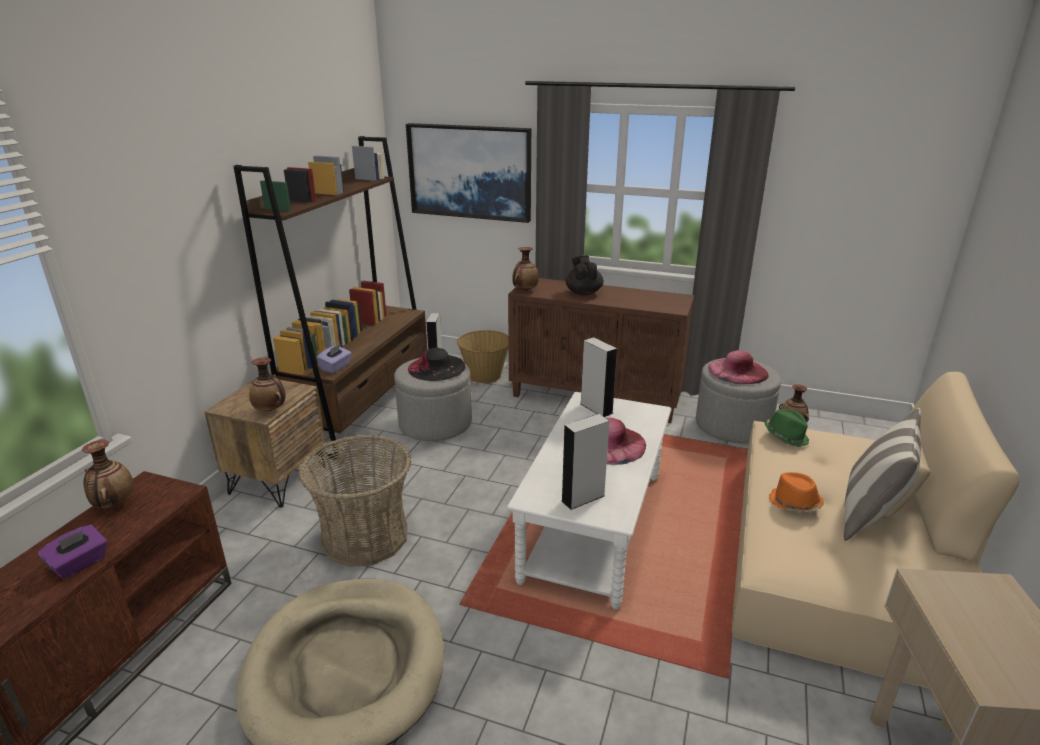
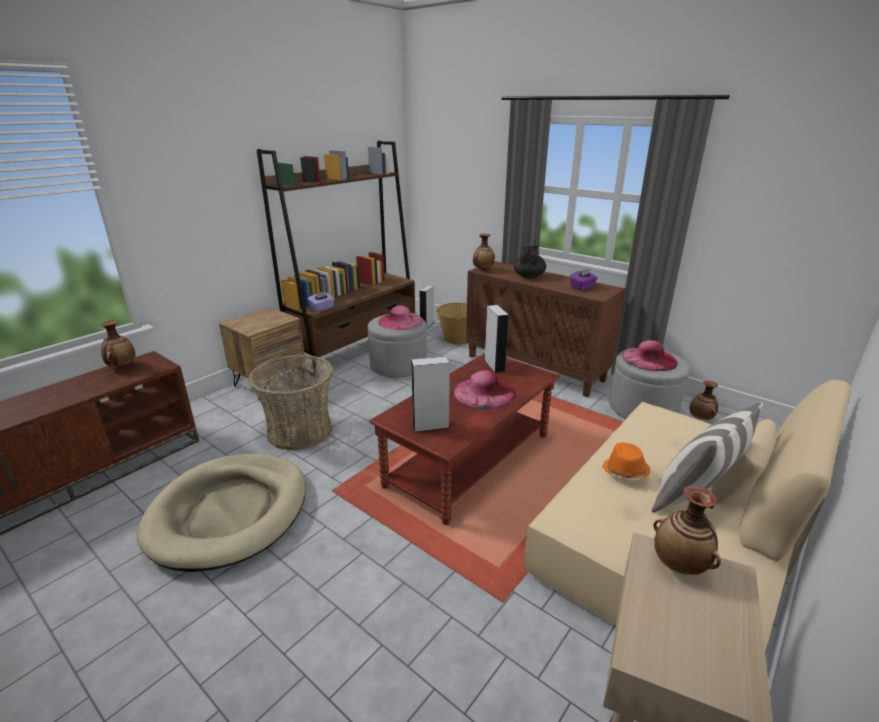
camera: 20 degrees right, 0 degrees up
purple tissue box [38,525,107,579] -> purple tissue box moved to [570,269,598,290]
vase [249,357,286,411] -> vase moved to [654,486,721,575]
picture [406,123,531,223] -> none
black hat [408,348,465,381] -> pink hat [379,305,423,330]
white coffee table [507,392,671,610] -> brown coffee table [369,353,560,525]
green hat [764,409,809,447] -> none

